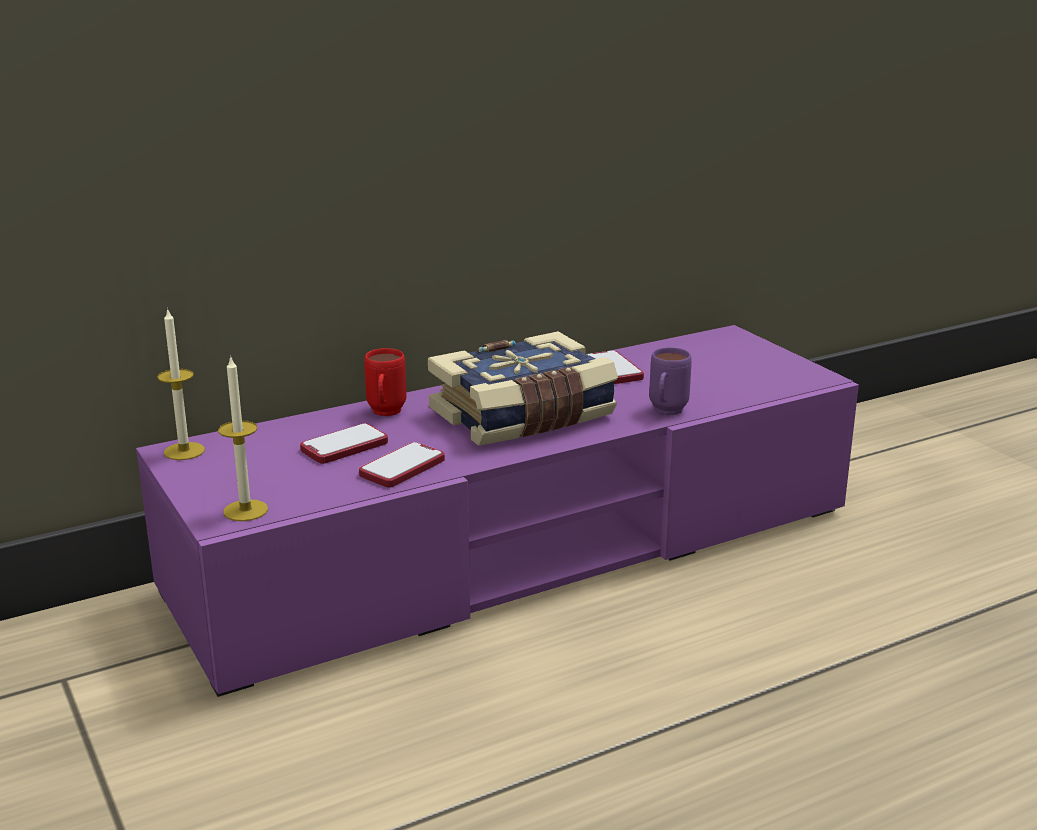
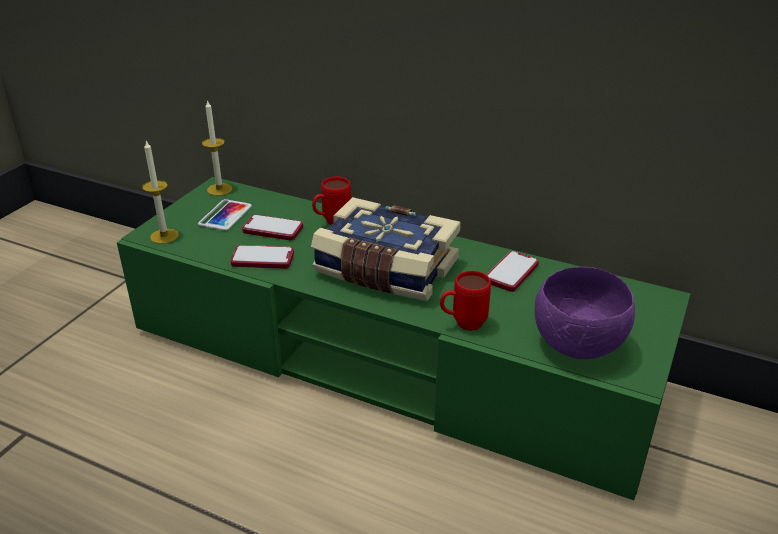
camera: 55 degrees right, 10 degrees up
purple tv stand [136,325,859,697] -> green tv stand [117,177,691,500]
purple mug [649,347,692,415] -> red mug [440,271,491,331]
none -> phone [198,199,252,231]
none -> purple bowl [535,267,635,359]

